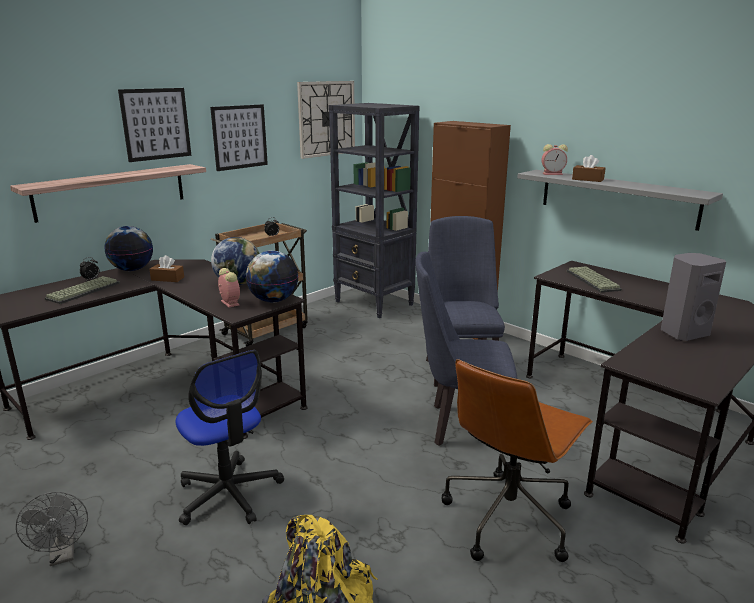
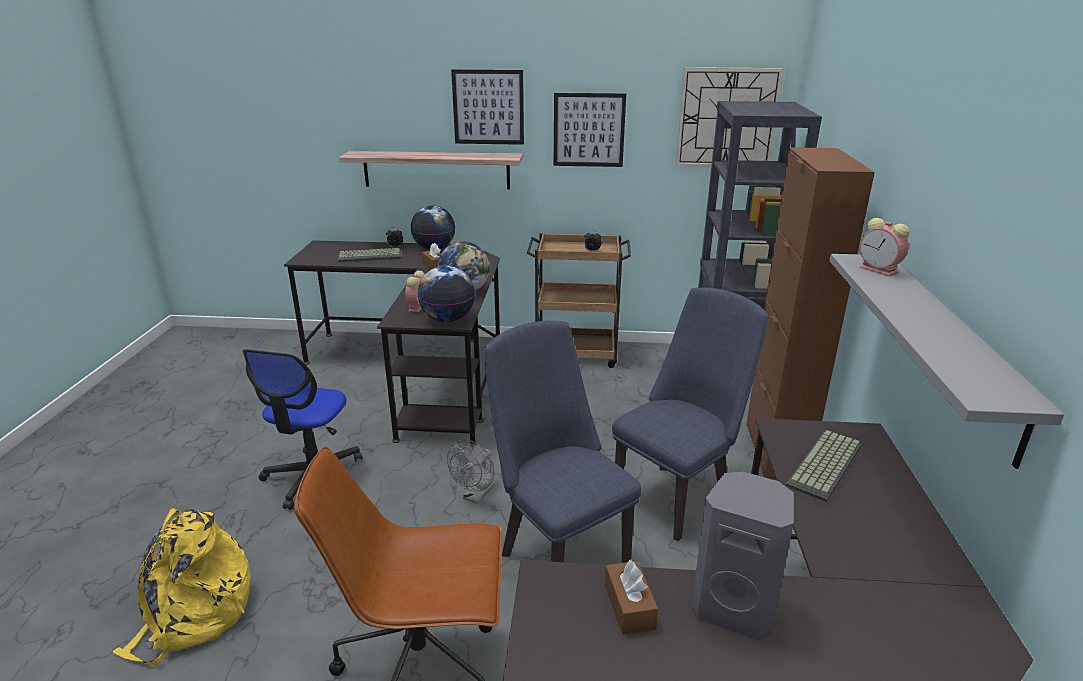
camera: 50 degrees right, 5 degrees up
grey fan [16,492,88,566] -> grey fan moved to [447,440,494,504]
brown tissue box [572,155,605,182] -> brown tissue box moved to [605,560,658,635]

